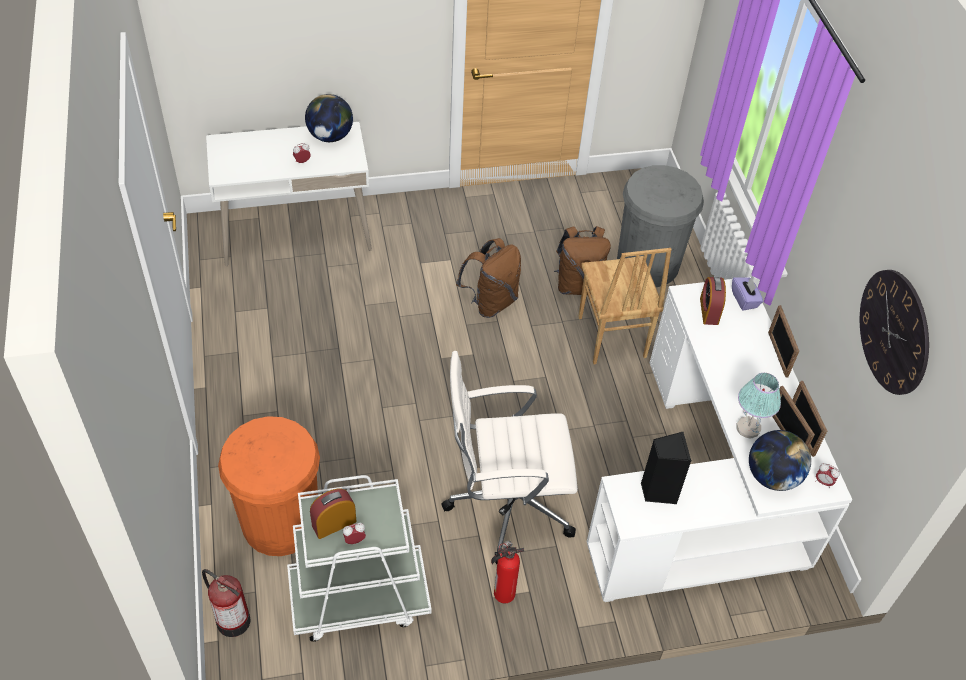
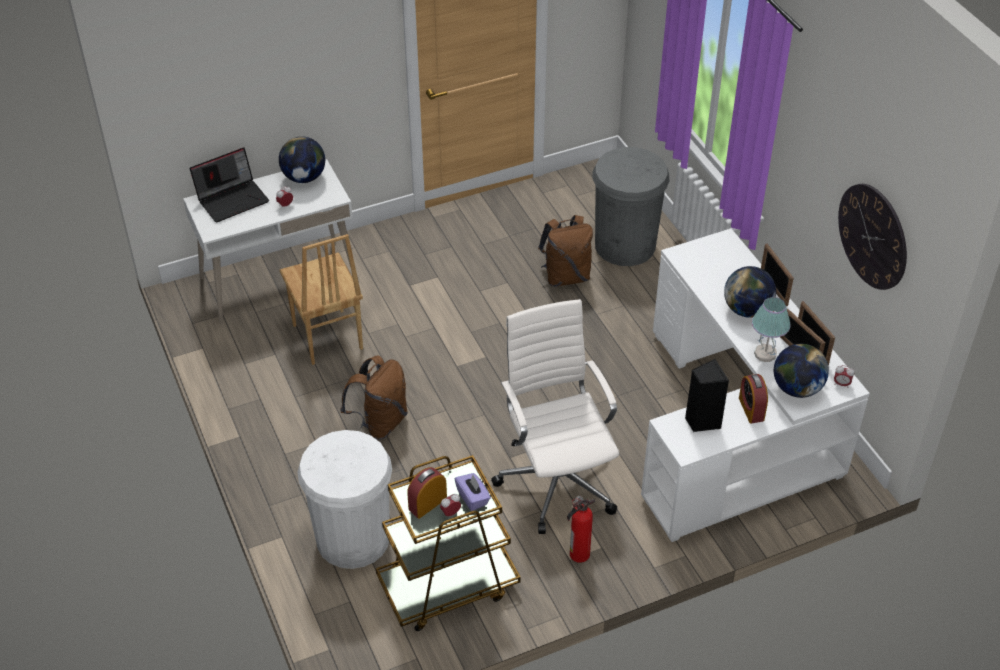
camera: 10 degrees left, 5 degrees down
fire extinguisher [202,569,251,637] -> none
orange trash can [218,416,320,556] -> white trash can [298,430,392,569]
white cart [287,475,432,642] -> brown cart [376,455,521,631]
white office chair [441,351,578,564] -> white office chair turned 90 degrees clockwise [491,299,619,534]
brown backpack [456,238,521,318] -> brown backpack moved to [340,355,408,440]
brown chair [578,248,672,364] -> brown chair moved to [280,234,363,365]
alarm clock [700,277,726,325] -> alarm clock moved to [739,374,768,424]
purple tissue box [732,277,763,310] -> purple tissue box moved to [455,473,491,511]
none -> laptop [190,148,269,222]
none -> globe [724,266,776,318]

